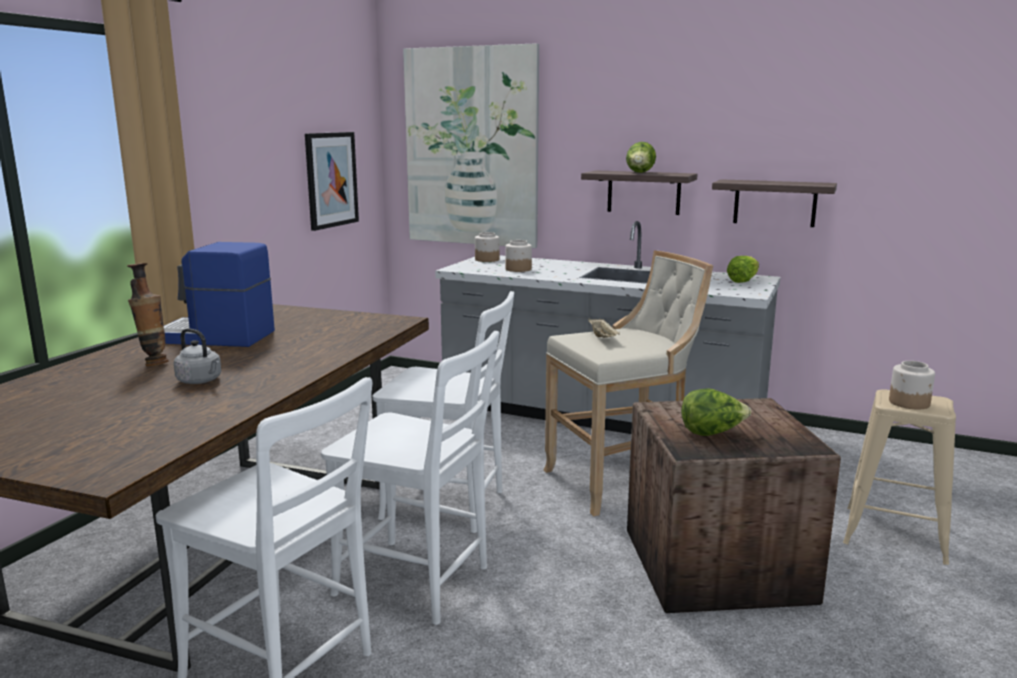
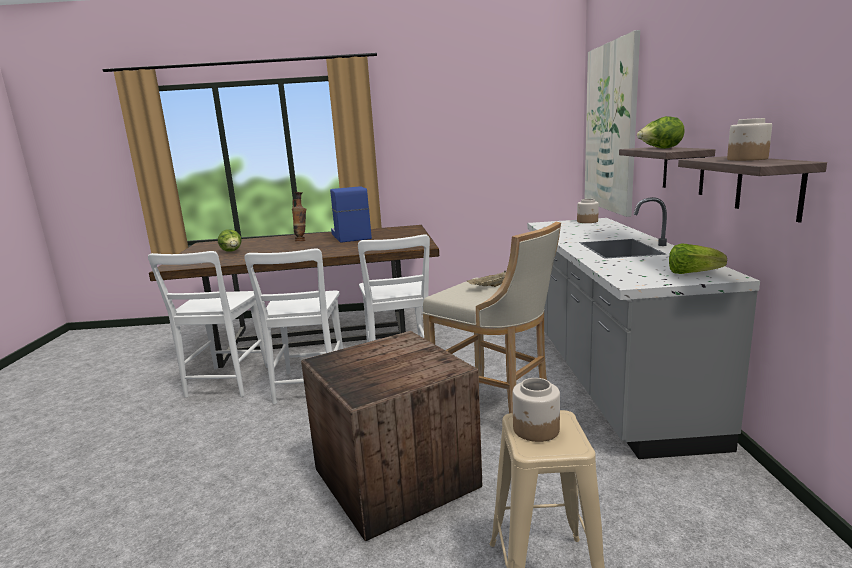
camera: 65 degrees right, 0 degrees up
grey kettle [174,328,221,384] -> none
picture [305,132,359,231] -> none
jar [505,240,532,272] -> jar moved to [727,118,772,161]
lettuce [681,388,751,436] -> lettuce moved to [218,229,241,252]

